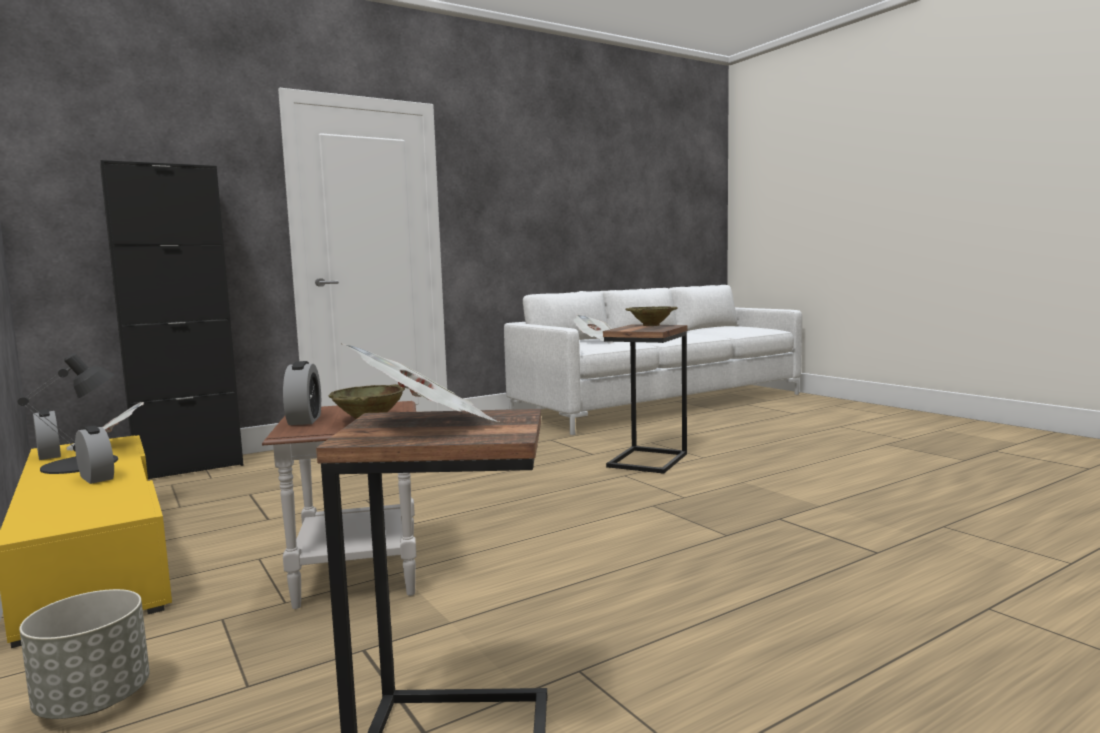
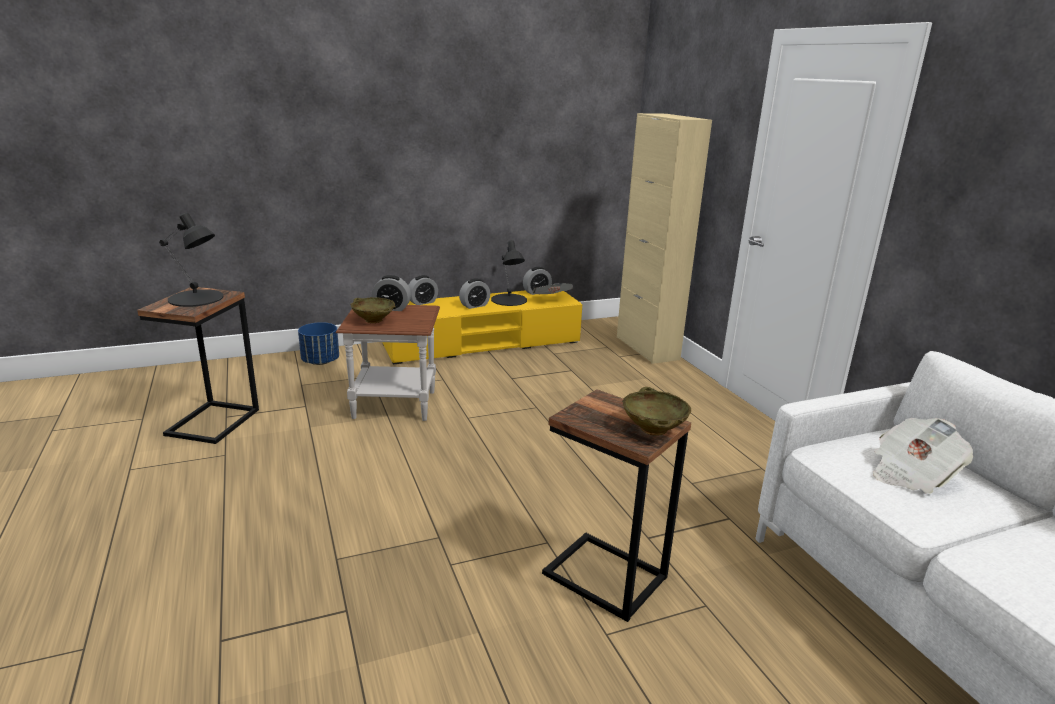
camera: 100 degrees right, 15 degrees up
grey planter [19,589,150,719] -> blue planter [298,322,339,365]
black cabinet [100,160,243,479] -> beige cabinet [617,113,712,364]
newspaper [340,343,503,423] -> black table lamp [159,213,224,307]
none -> alarm clock [408,275,438,305]

